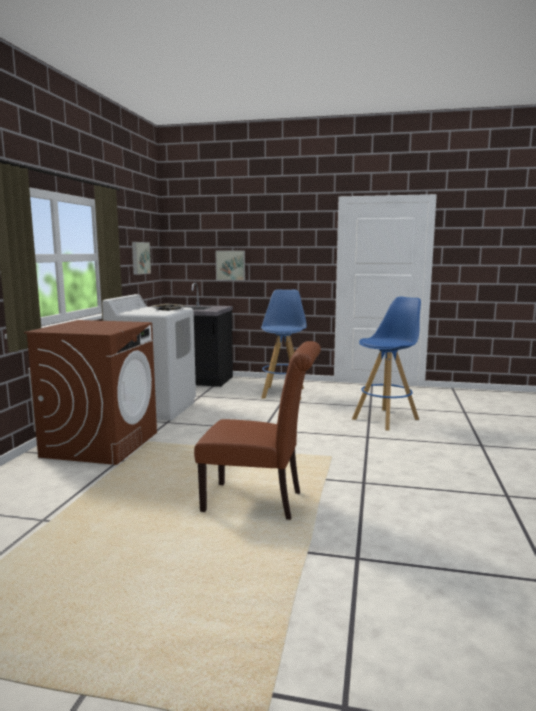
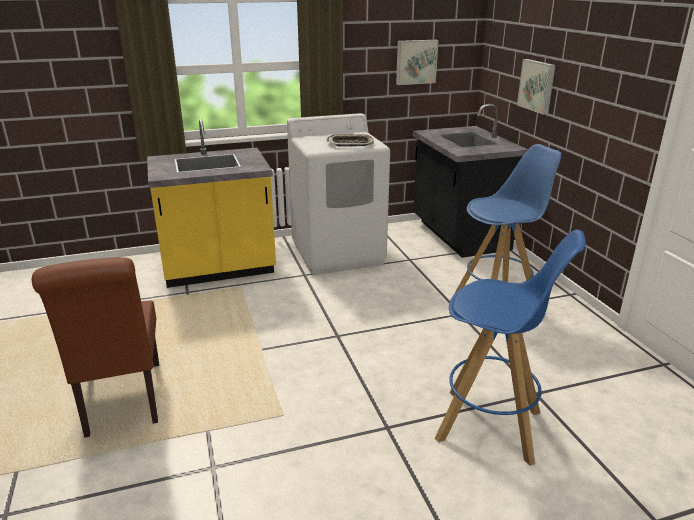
camera: 60 degrees right, 15 degrees up
brown washing machine [24,320,157,465] -> yellow counter [147,119,276,288]

